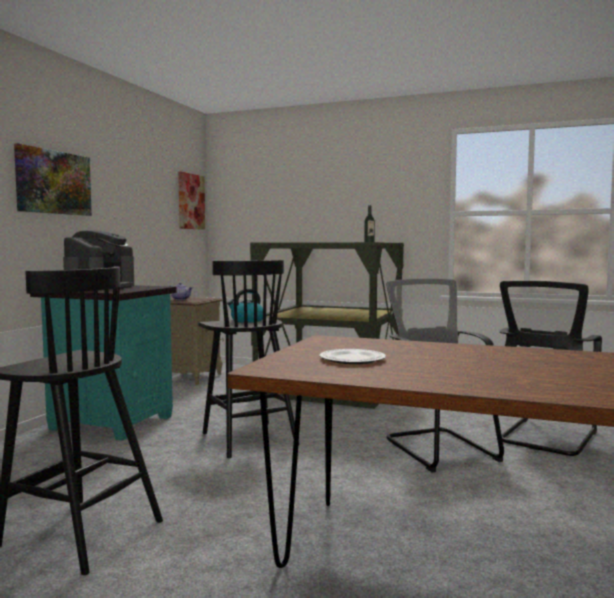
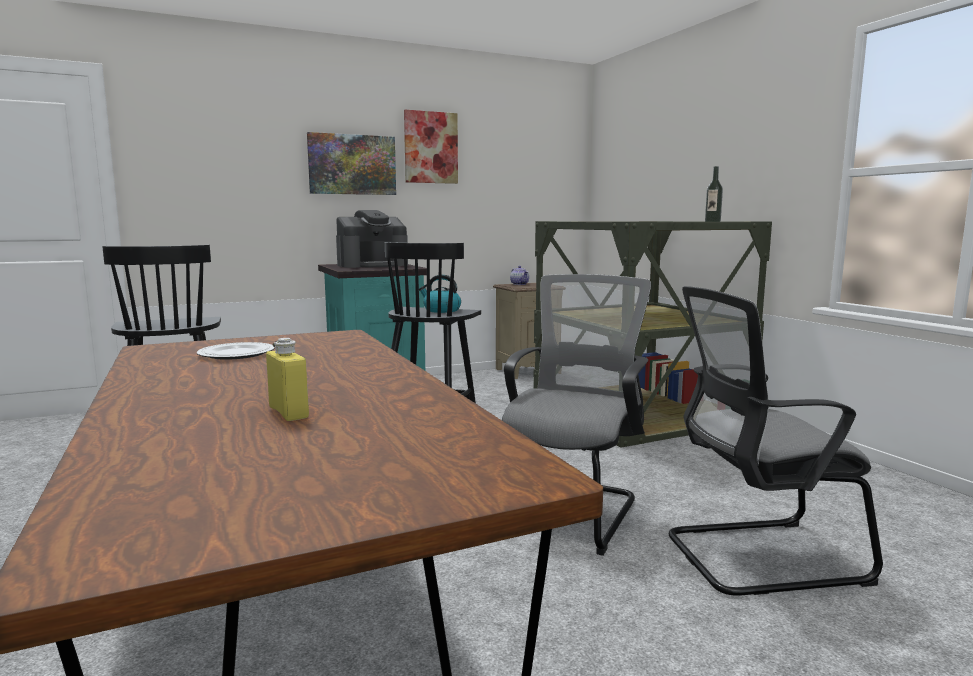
camera: 45 degrees right, 5 degrees up
picture [178,172,205,230] -> picture moved to [404,110,458,184]
none -> yellow bottle [266,338,309,421]

